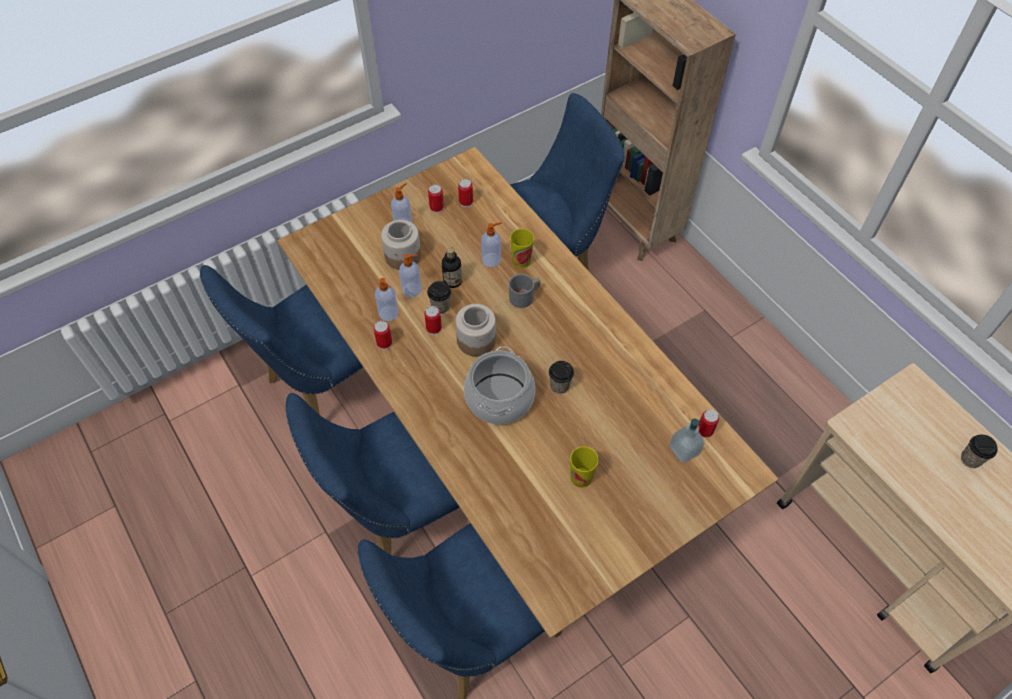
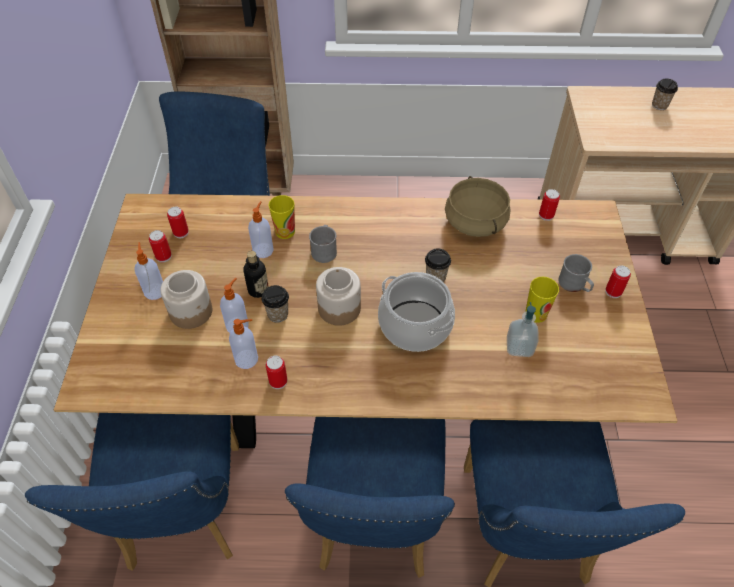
camera: 55 degrees left, 5 degrees down
can [424,306,442,335] -> can moved to [605,266,631,298]
soap dispenser [669,418,704,463] -> soap dispenser moved to [507,302,538,357]
none -> beige cooking pot [445,176,511,237]
none -> grey mug [558,254,594,292]

